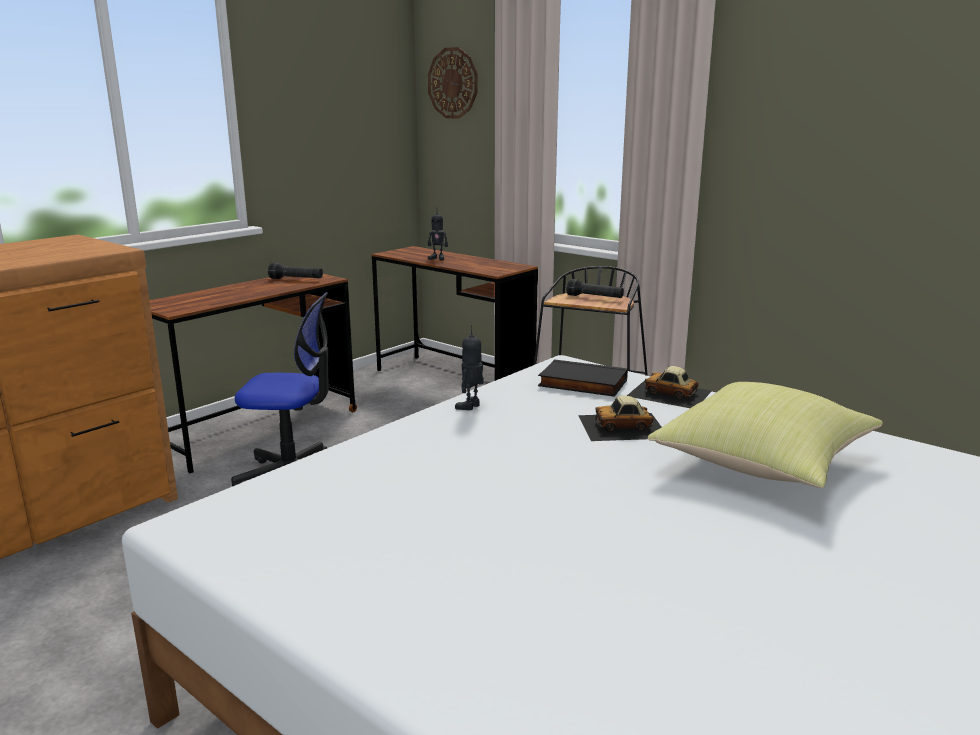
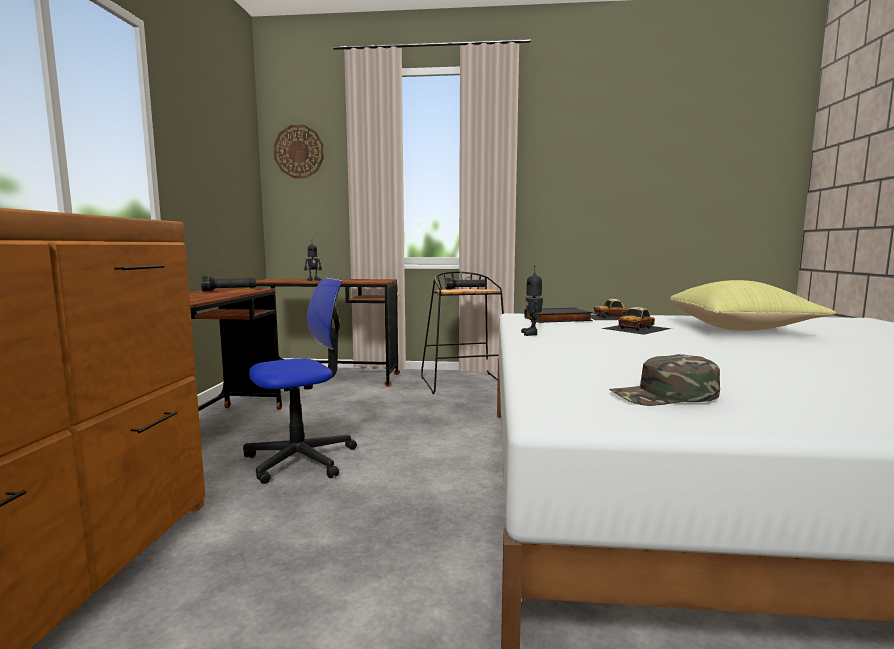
camera: 35 degrees left, 10 degrees down
none -> green cap [609,354,720,406]

